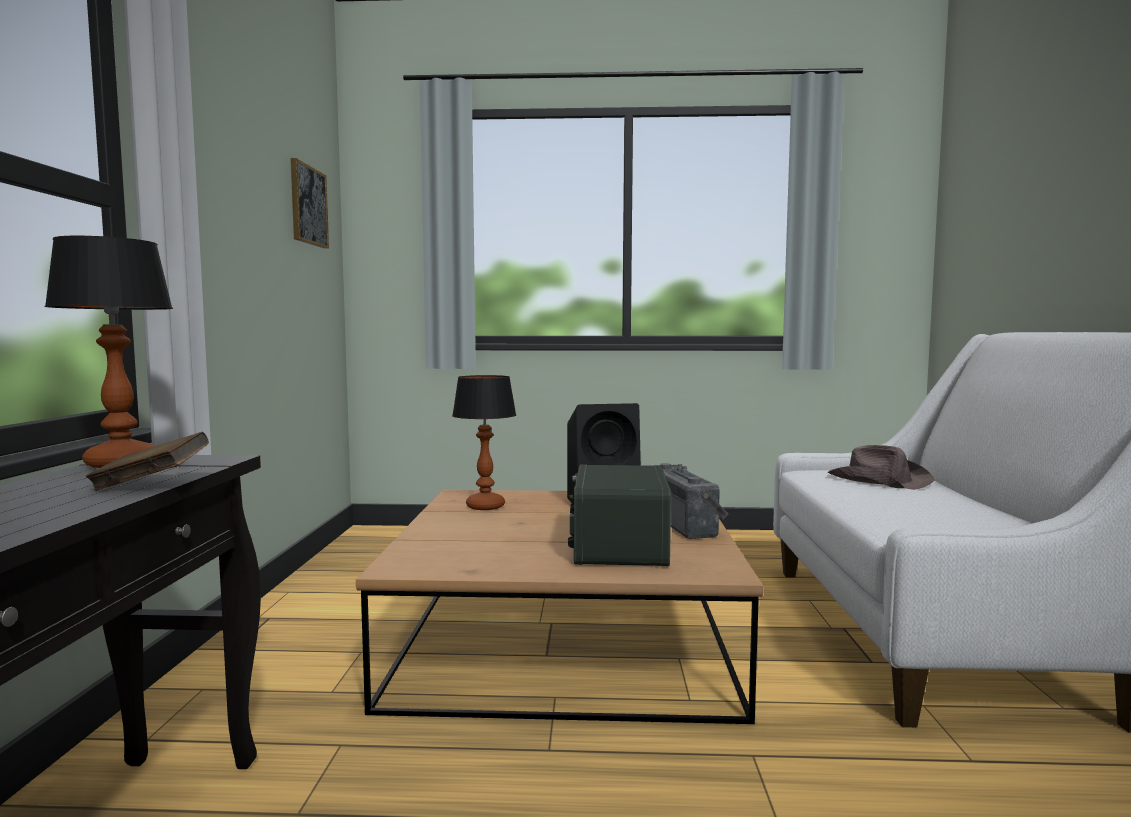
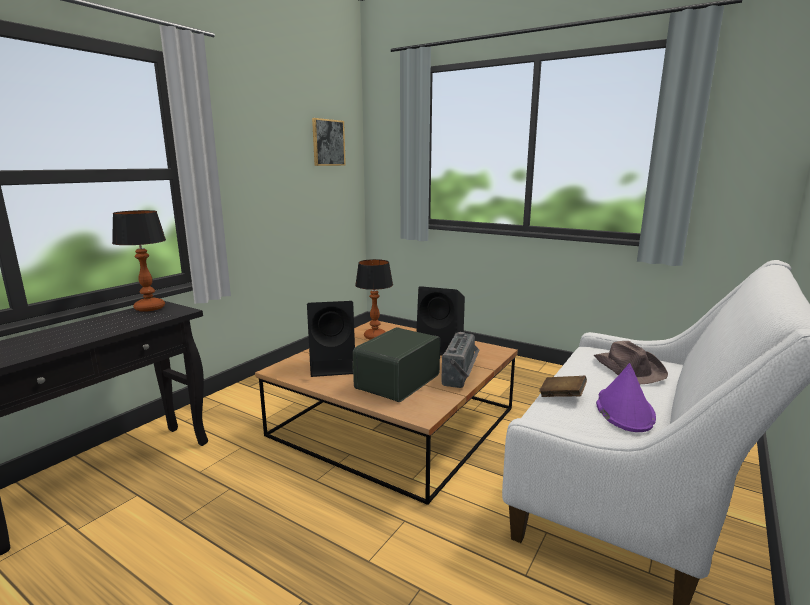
camera: 30 degrees right, 10 degrees up
brown book [86,432,209,491] -> brown book moved to [539,376,587,397]
none -> black speaker [307,301,355,377]
none -> purple hat [596,363,656,432]

